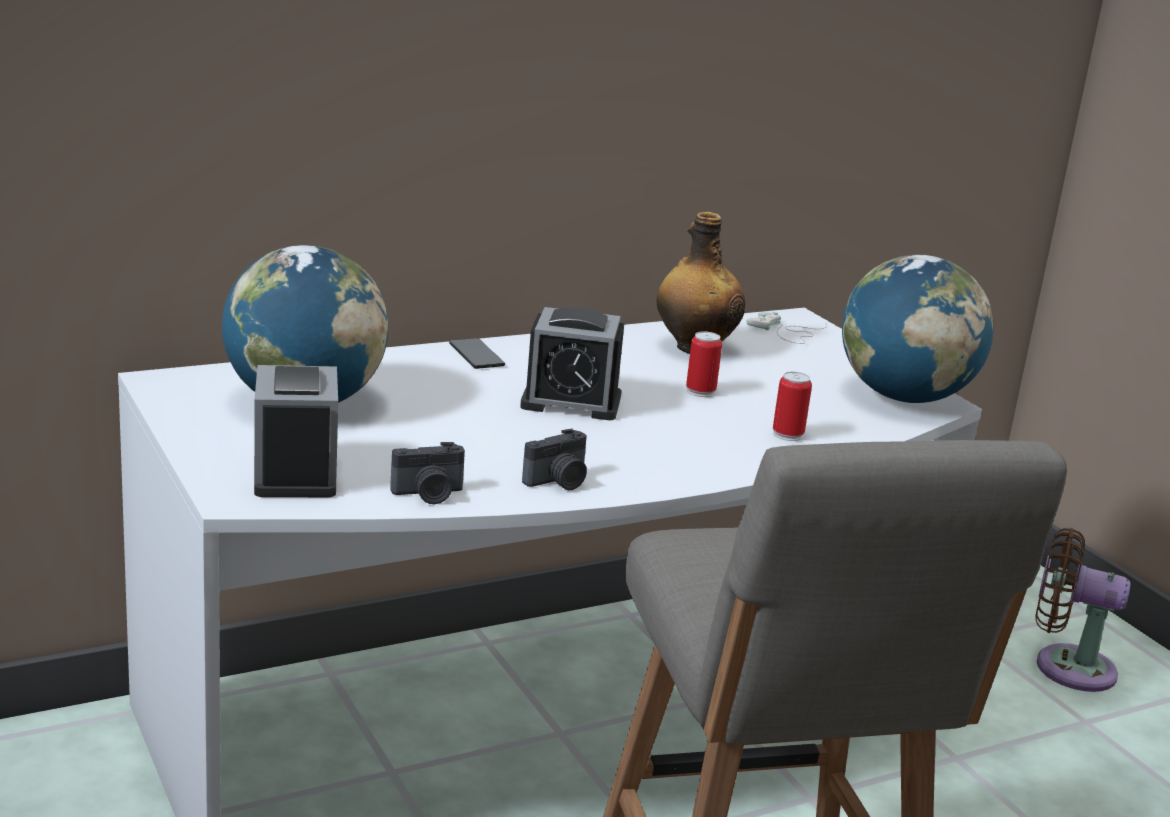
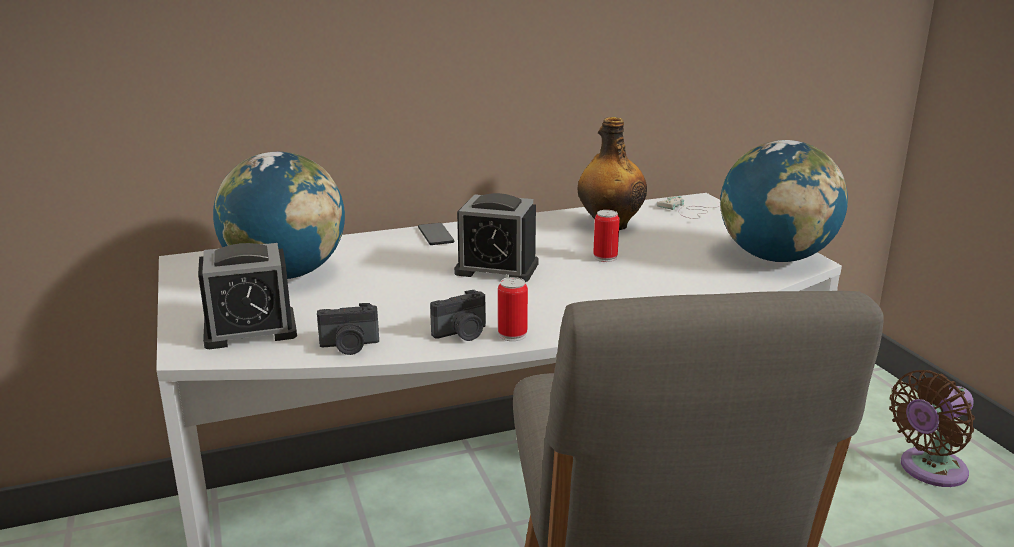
camera: 10 degrees right, 0 degrees up
alarm clock [254,365,338,497] -> alarm clock turned 105 degrees counterclockwise [198,243,297,349]
can [773,372,812,441] -> can moved to [498,277,528,341]
brown fan [1036,528,1130,692] -> brown fan turned 60 degrees counterclockwise [889,370,975,487]

